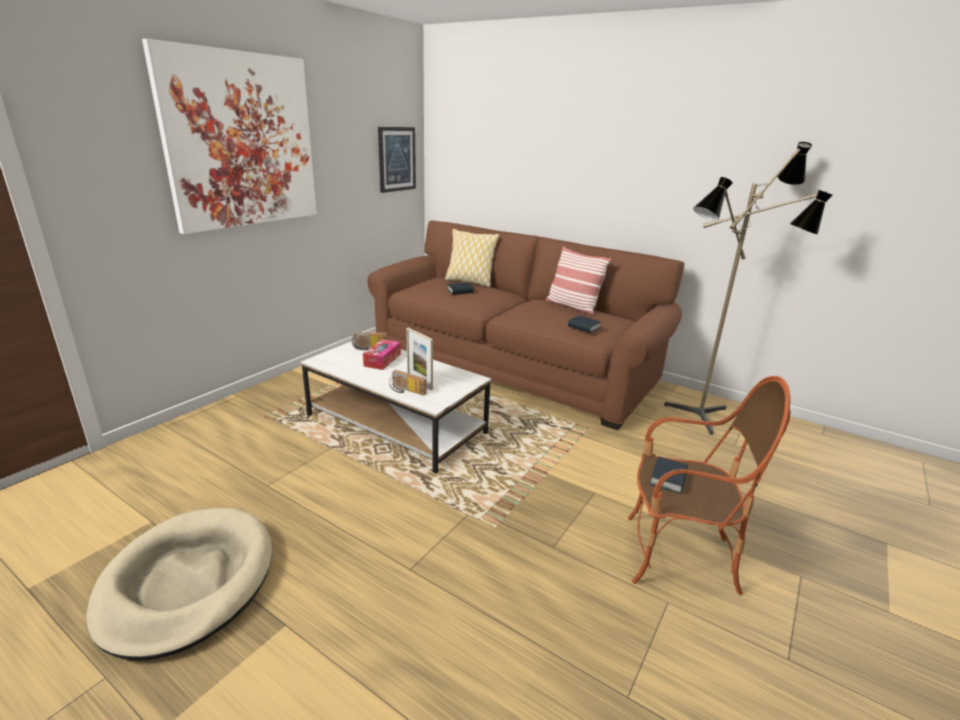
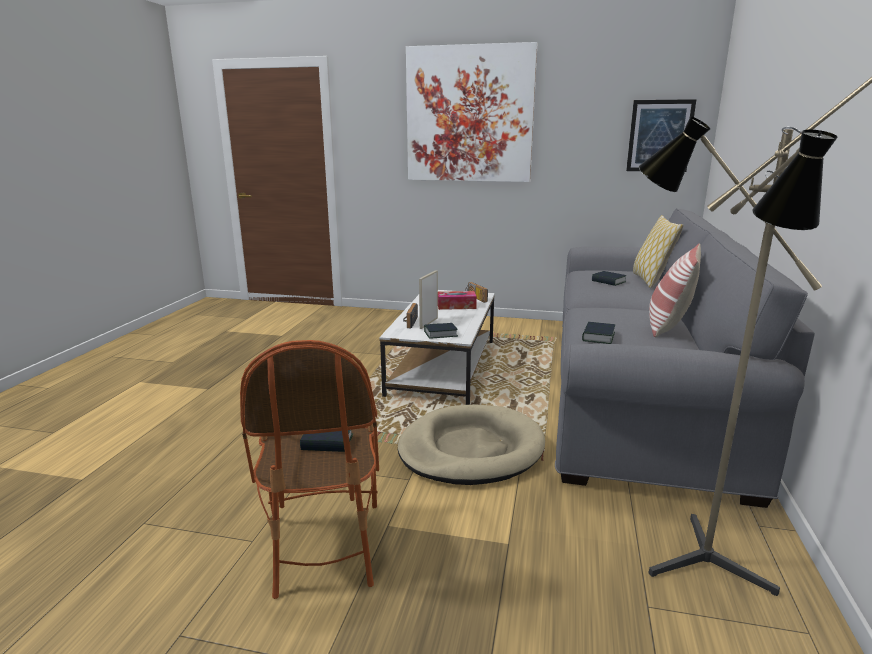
camera: 70 degrees right, 5 degrees down
beige dog bed [86,508,272,660] -> beige dog bed moved to [398,404,545,485]
brown sofa [368,220,684,430] -> grey sofa [555,208,815,508]
none -> book [424,323,458,339]

